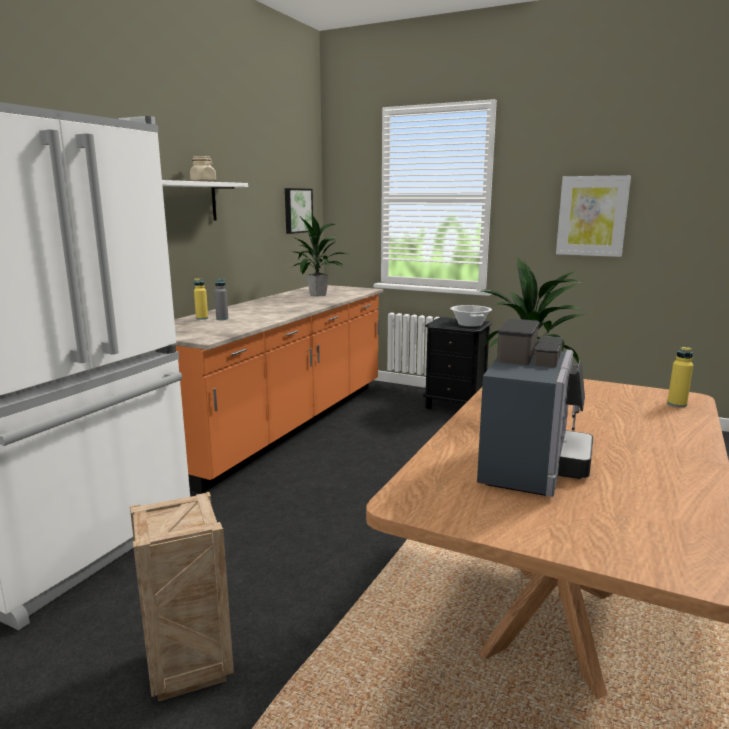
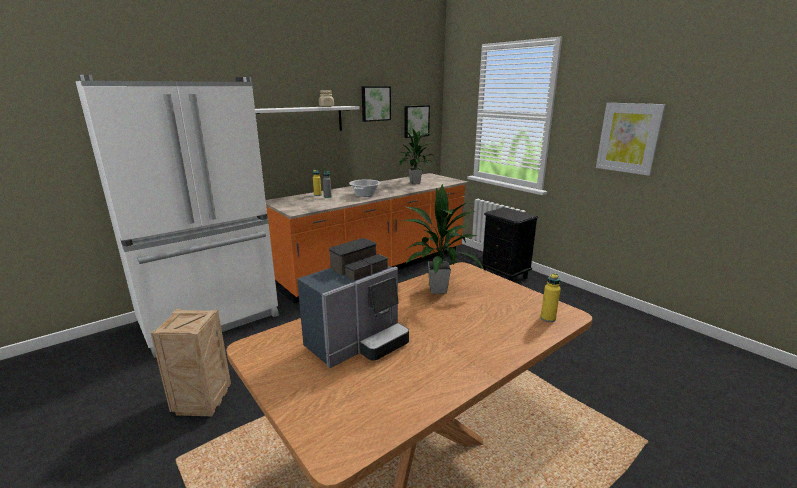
camera: 25 degrees right, 5 degrees up
cooking pot [450,305,492,327] -> cooking pot moved to [349,179,381,197]
none -> picture [362,86,391,122]

